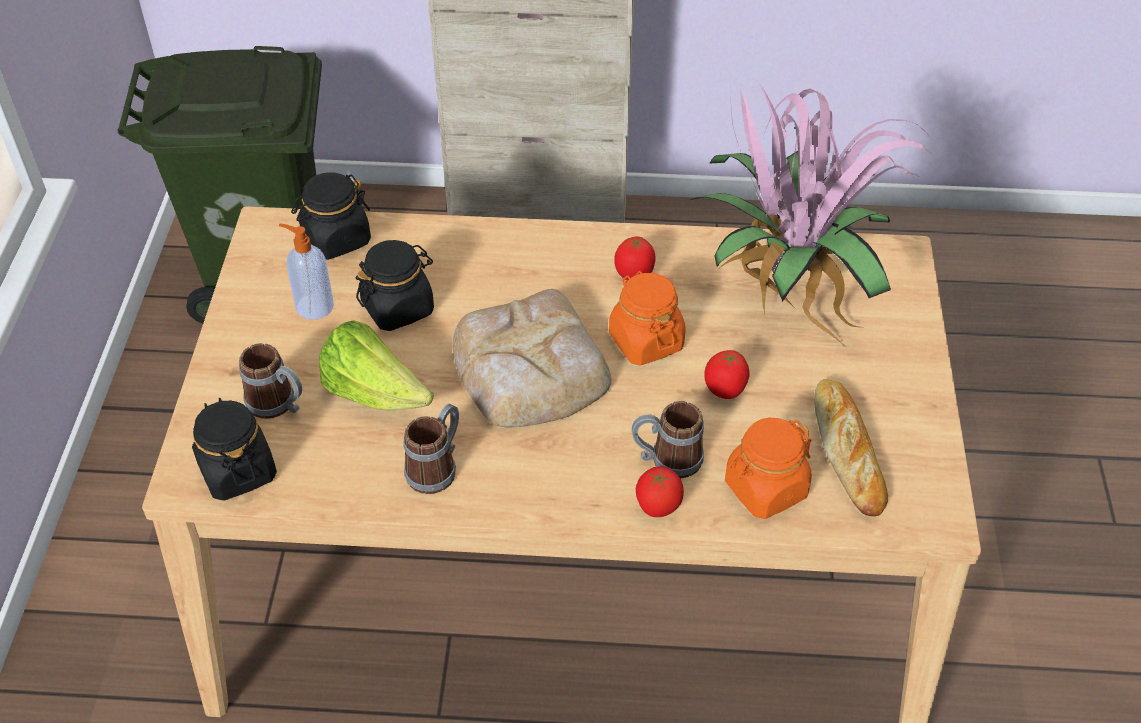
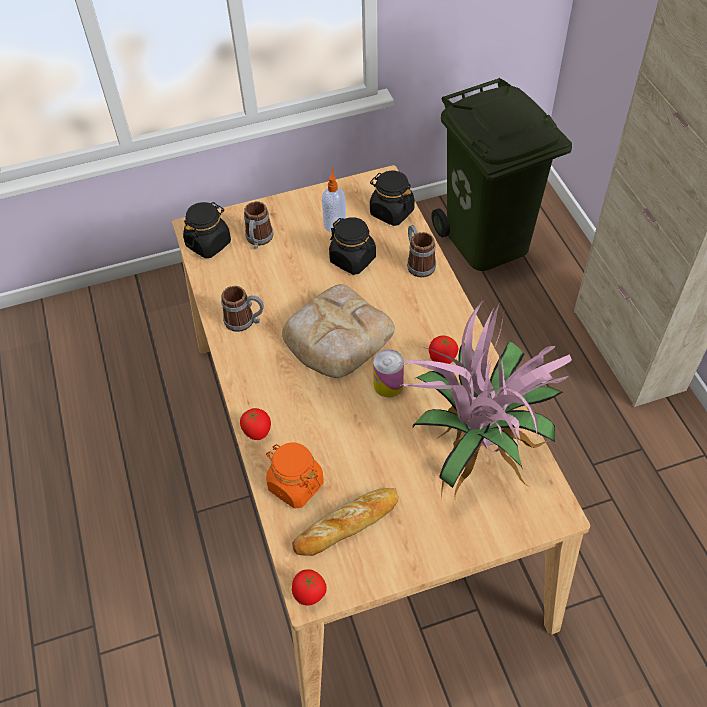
camera: 70 degrees right, 5 degrees up
lettuce [319,321,434,411] -> none
orange jar [609,271,686,365] -> can [373,349,404,397]
mug [632,401,704,478] -> mug moved to [407,225,436,277]
tomato [704,350,750,399] -> tomato moved to [292,569,327,606]

